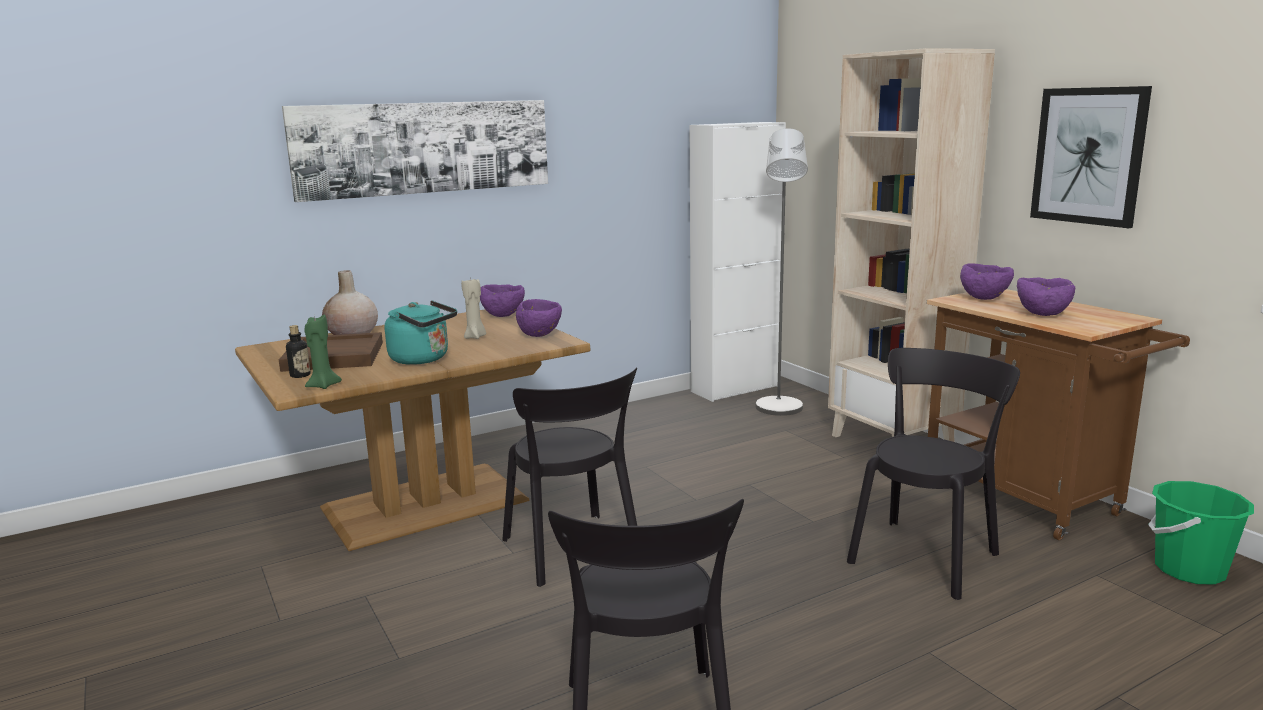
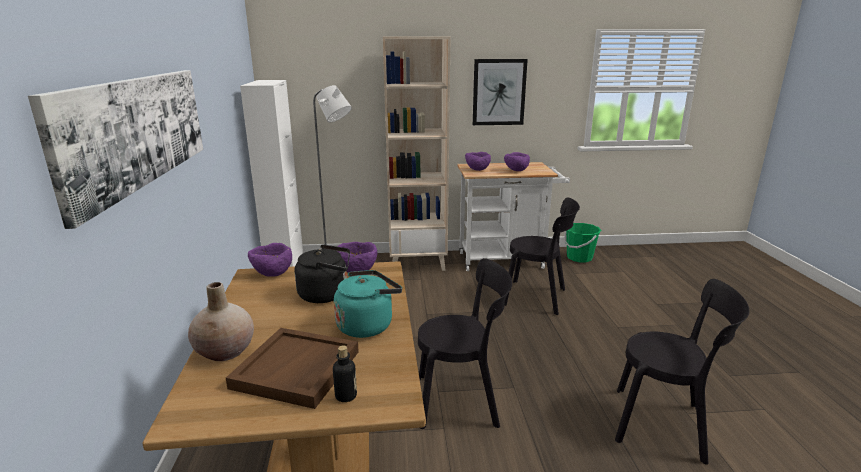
camera: 65 degrees left, 5 degrees up
green candle [305,315,342,389] -> none
beige candle [461,278,486,339] -> black kettle [295,244,350,303]
black chair [847,348,1020,600] -> black chair turned 135 degrees clockwise [504,197,580,315]
brown cart [927,289,1190,540] -> white cart [457,162,570,271]

